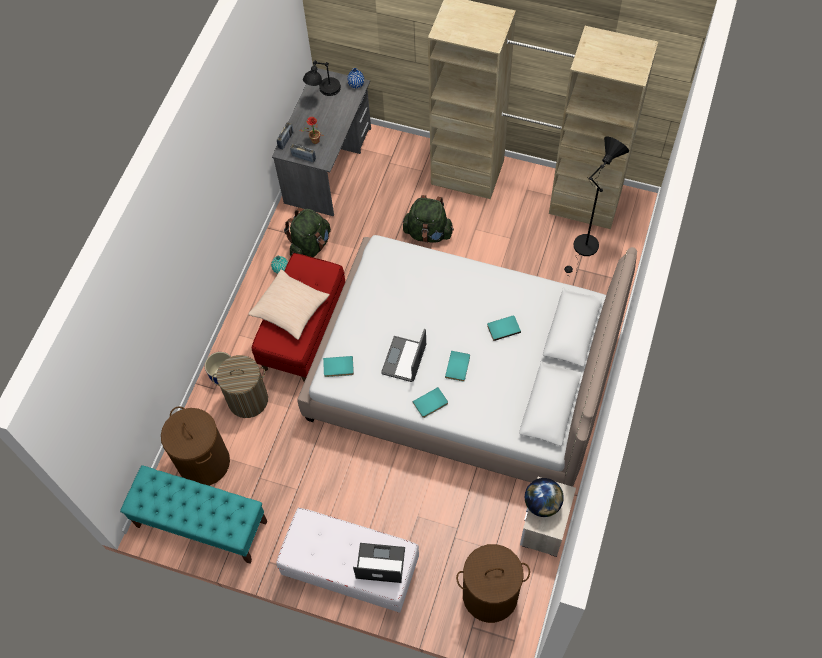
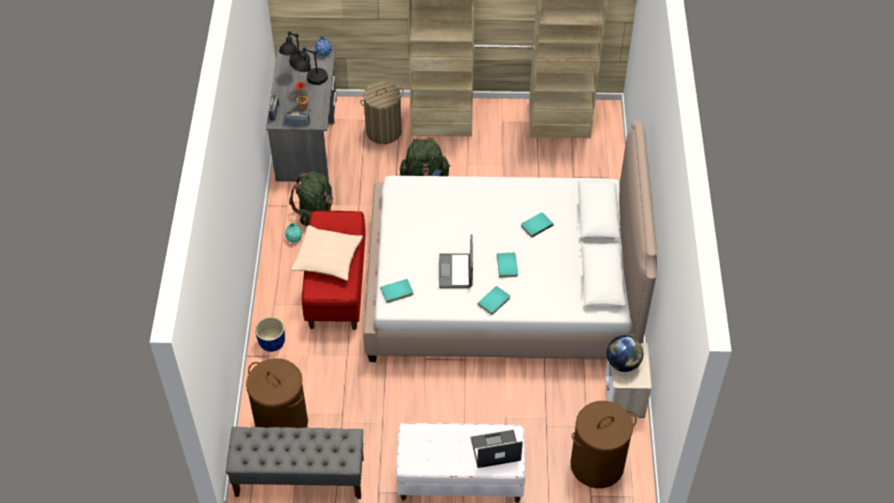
camera: 20 degrees left, 10 degrees down
turquoise bench [120,465,267,564] -> grey bench [226,427,364,499]
laundry basket [212,355,268,418] -> laundry basket moved to [360,82,404,144]
black floor lamp [564,136,629,275] -> none
none -> black table lamp [292,48,328,85]

